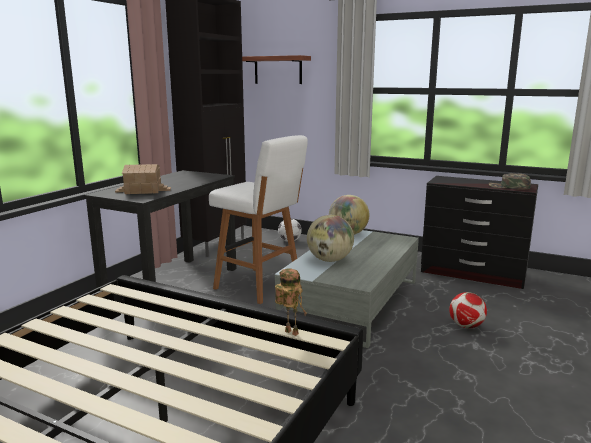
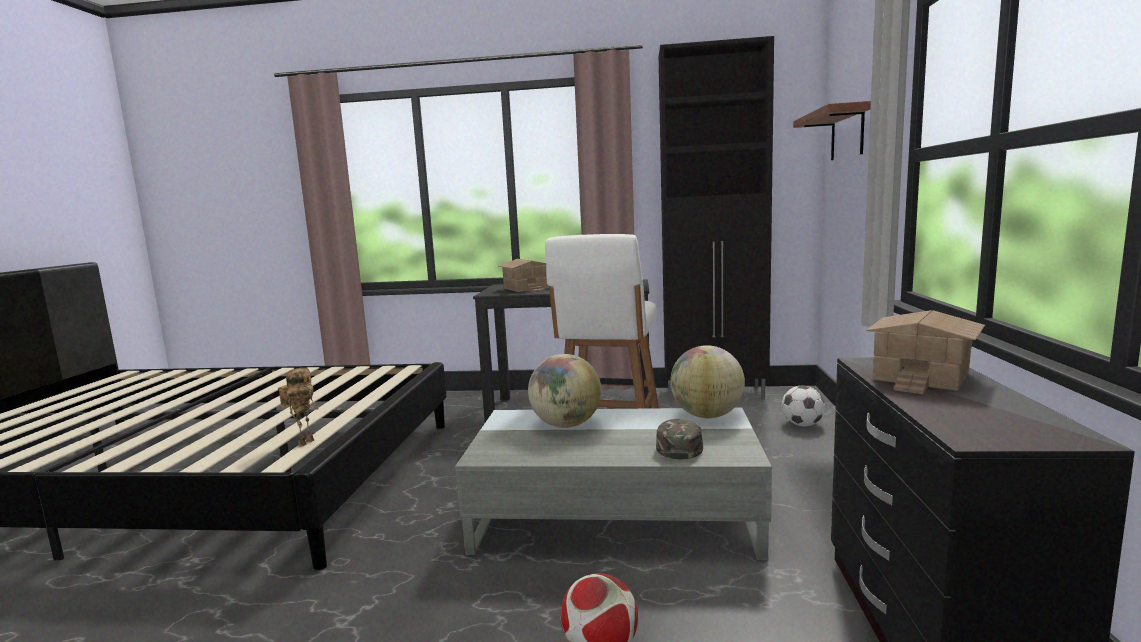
camera: 70 degrees right, 5 degrees down
green cap [489,173,531,189] -> green cap moved to [656,419,703,459]
none -> toy house [865,310,985,394]

